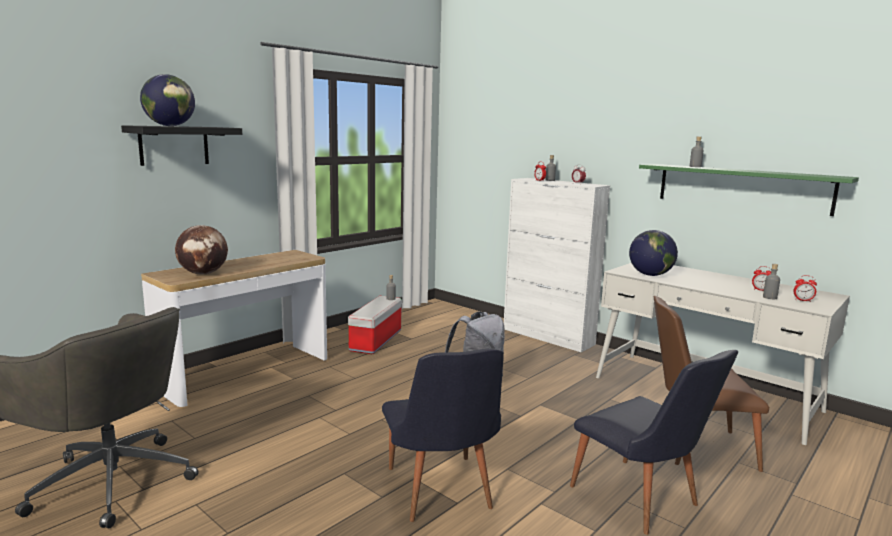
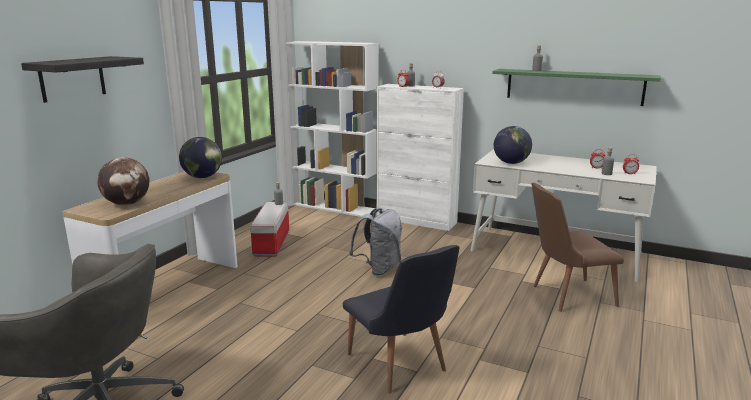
camera: 15 degrees left, 5 degrees up
globe [140,74,195,126] -> globe moved to [179,137,222,178]
black chair [570,350,738,535] -> none
none -> white bookcase [286,41,379,217]

